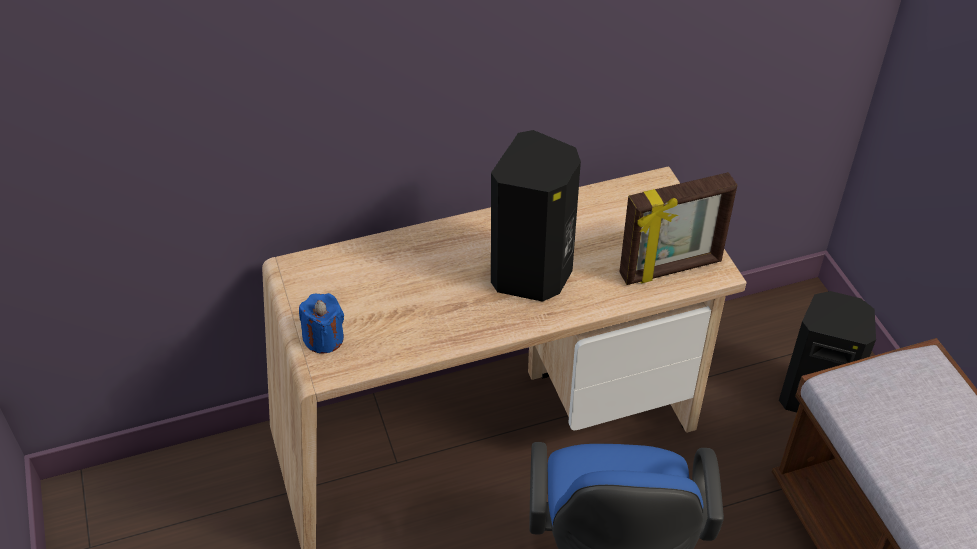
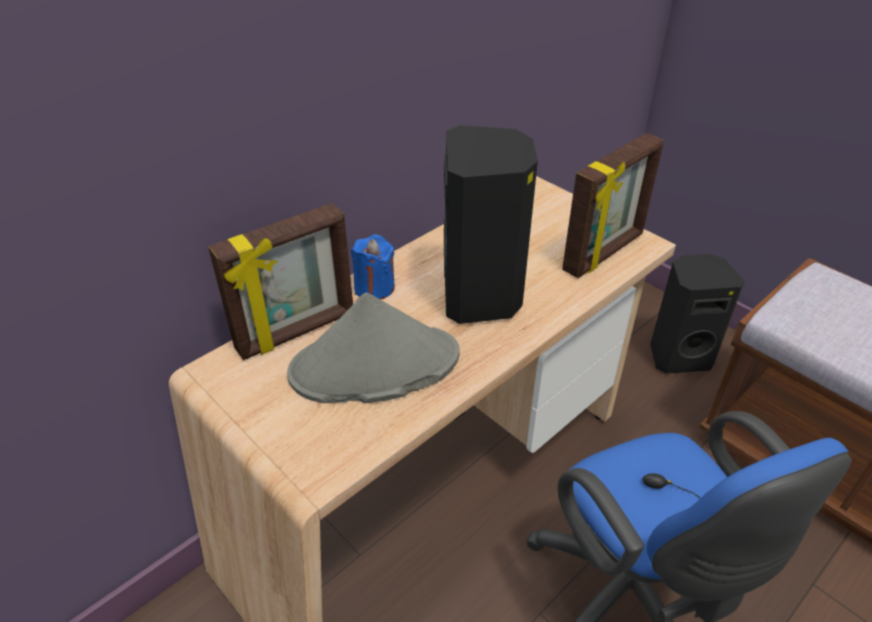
camera: 25 degrees left, 5 degrees down
blue candle [299,293,344,354] -> blue candle moved to [351,234,395,299]
none -> picture frame [208,203,353,360]
none -> grey hat [287,293,460,403]

